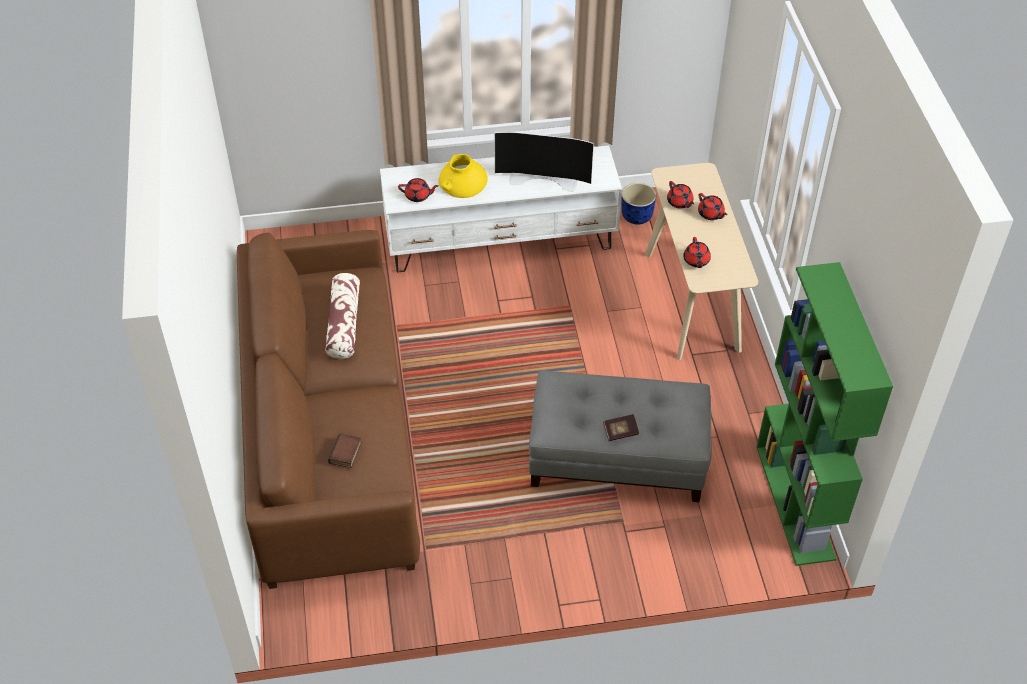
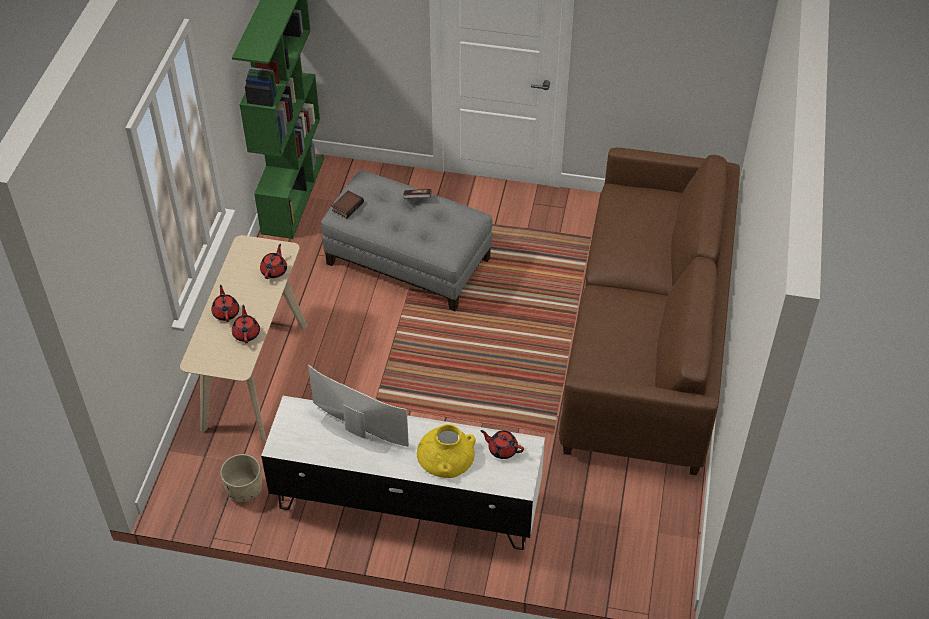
camera: 160 degrees left, 0 degrees up
pillow [325,273,360,359] -> none
book [328,433,362,468] -> book moved to [332,191,364,218]
blue planter [621,183,656,225] -> beige planter [220,454,262,502]

